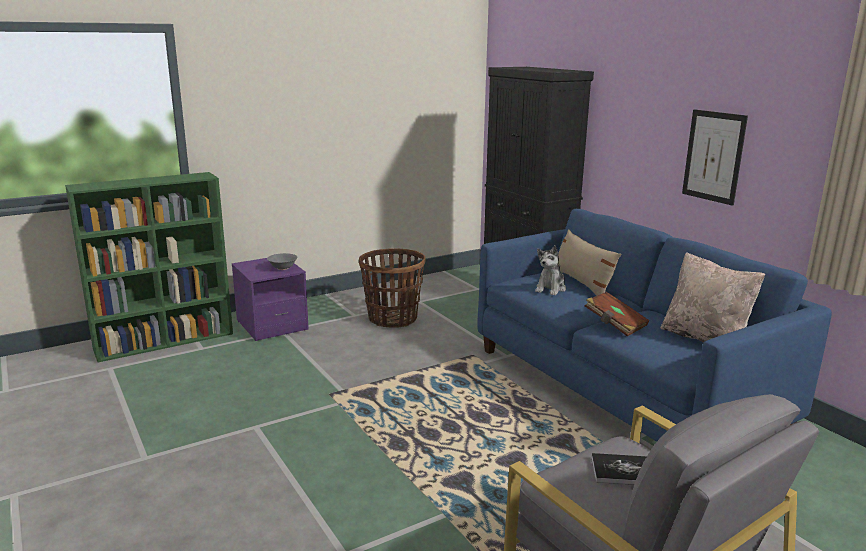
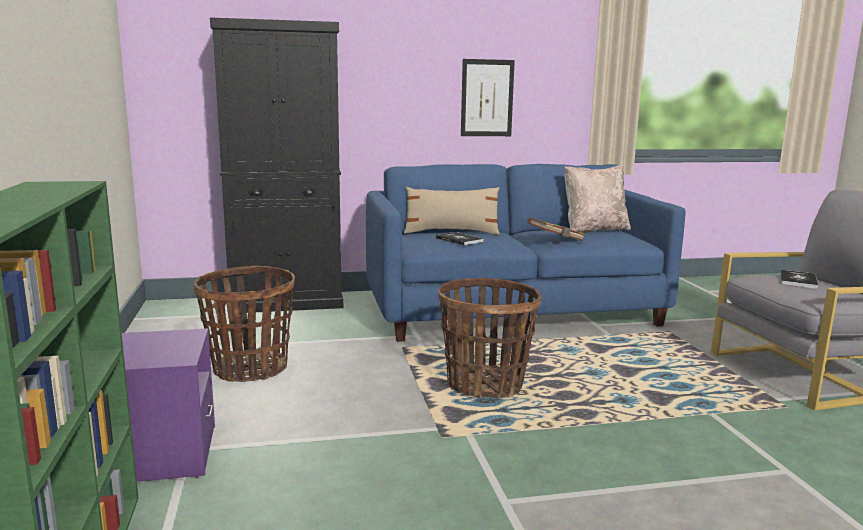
camera: 70 degrees left, 5 degrees down
grey bowl [267,253,298,270] -> none
plush toy [535,245,566,295] -> book [436,232,483,245]
none -> basket [438,278,542,399]

